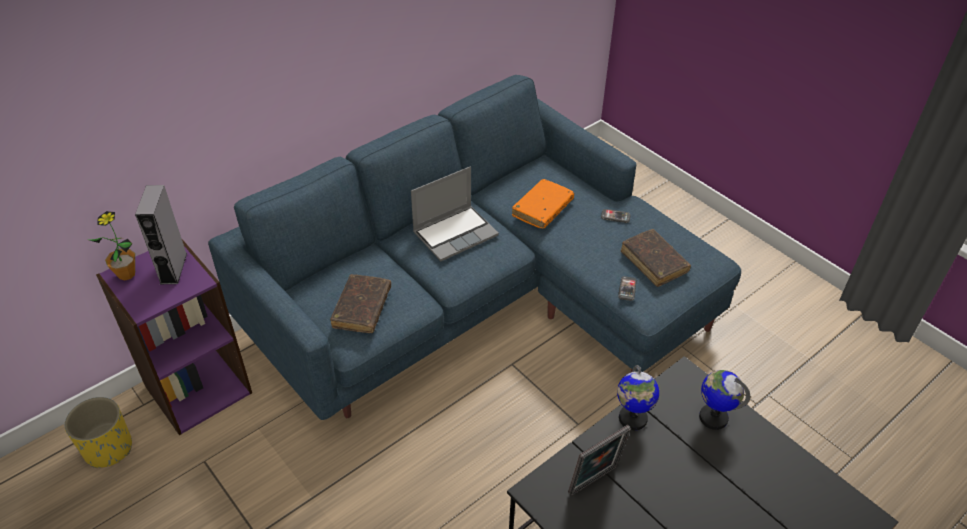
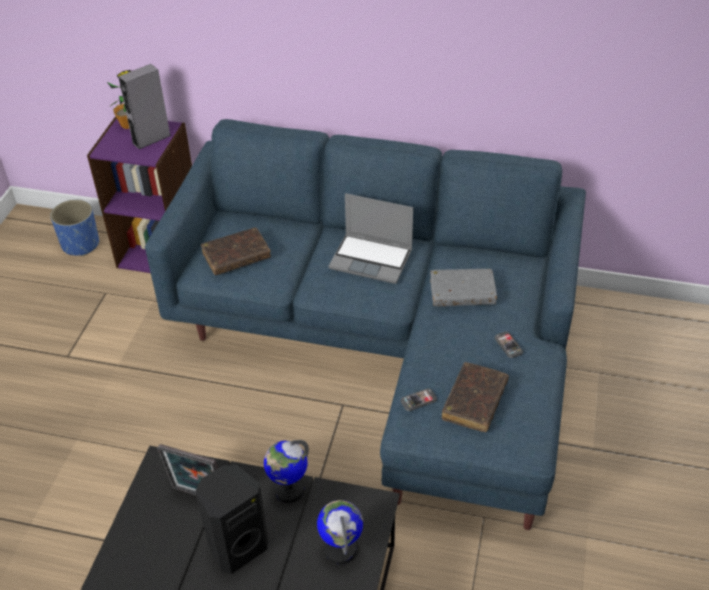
camera: 55 degrees right, 0 degrees up
yellow planter [65,397,132,468] -> blue planter [50,200,99,256]
orange book [512,179,574,229] -> grey book [430,269,497,307]
none -> black speaker [195,465,268,574]

